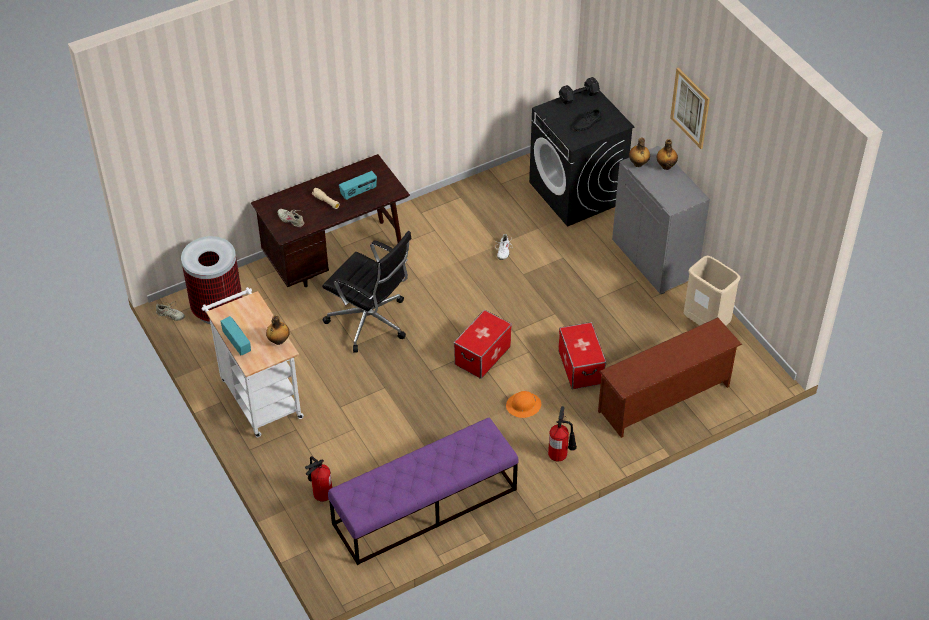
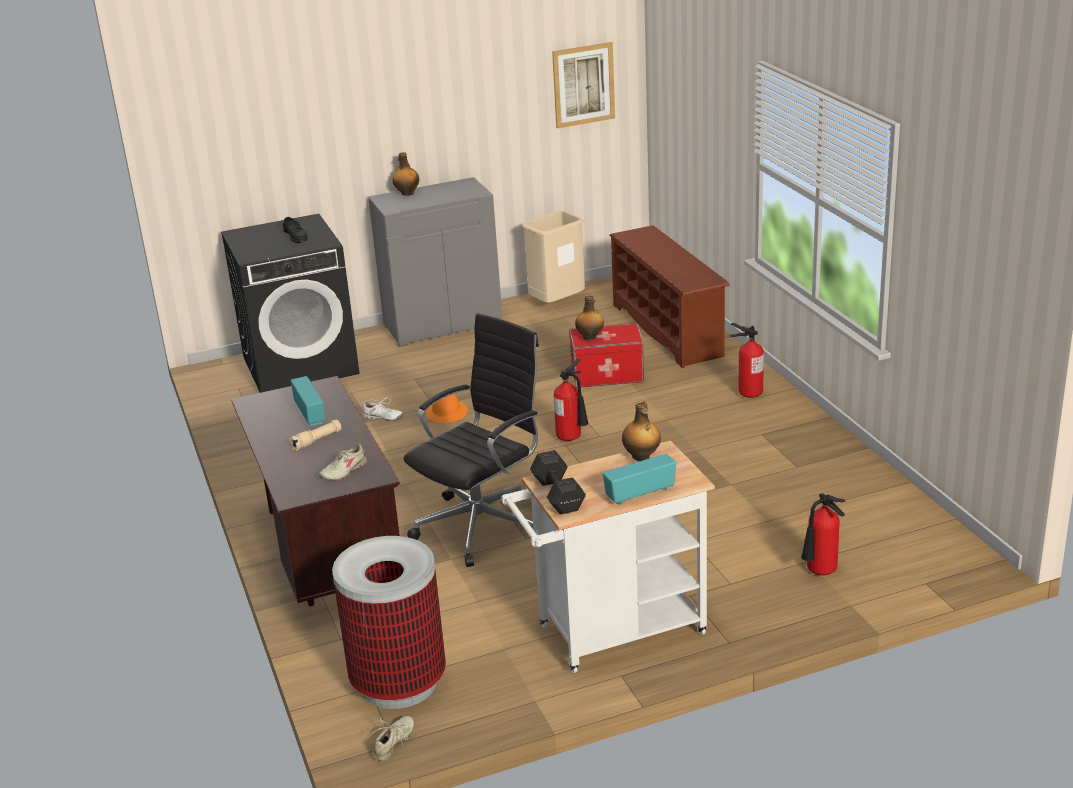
camera: 80 degrees left, 20 degrees down
purple bench [328,418,519,565] -> none
storage box [454,310,512,379] -> fire extinguisher [554,359,589,441]
orange hard hat [506,391,541,418] -> orange hard hat moved to [425,394,468,423]
black dumbbell [559,77,600,104] -> black dumbbell moved to [530,450,586,515]
bottle [629,137,650,167] -> bottle moved to [575,295,604,340]
picture [670,68,710,149] -> picture moved to [552,42,615,129]

